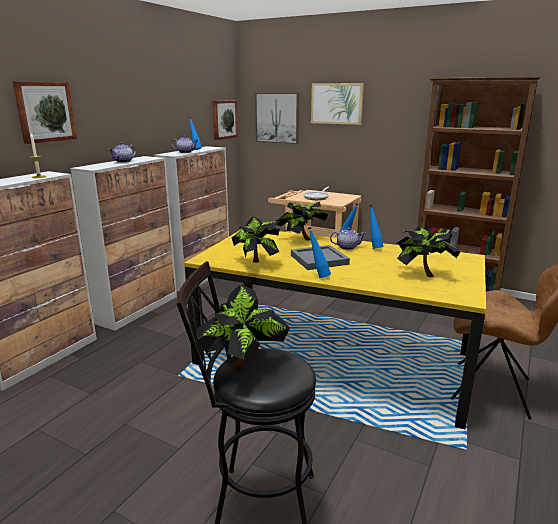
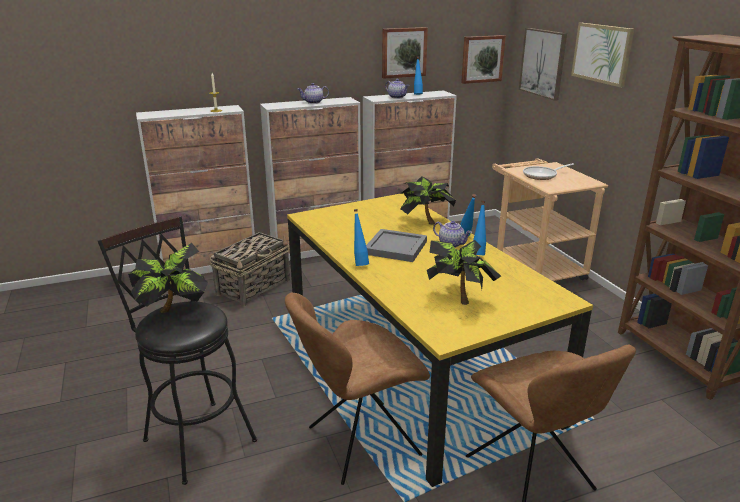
camera: 40 degrees right, 5 degrees up
picture [13,81,77,144] -> picture moved to [382,27,428,79]
potted plant [232,216,282,263] -> none
none -> basket [210,232,290,306]
none -> brown chair [285,293,430,485]

